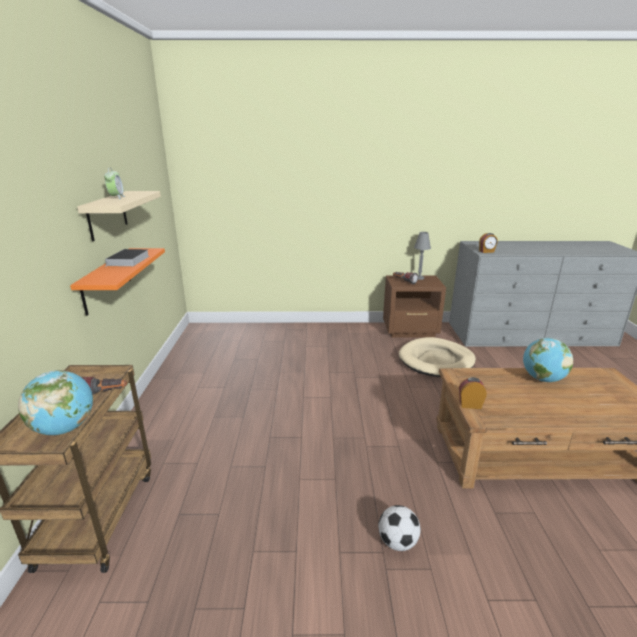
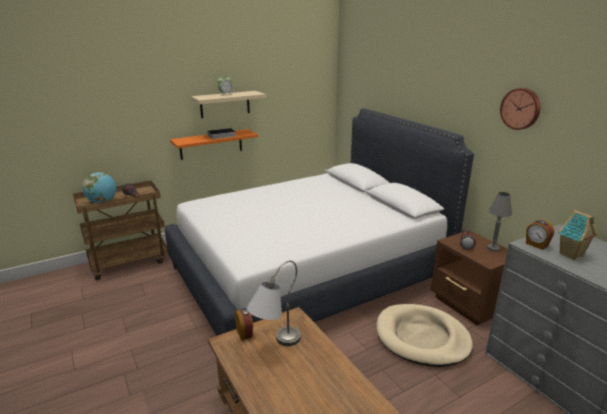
camera: 60 degrees right, 0 degrees up
football [379,505,420,551] -> none
globe [523,338,573,382] -> none
none -> white bed [165,108,474,336]
none -> grey table lamp [247,261,301,346]
none -> wall clock [500,88,540,130]
none -> toy house [558,210,596,260]

